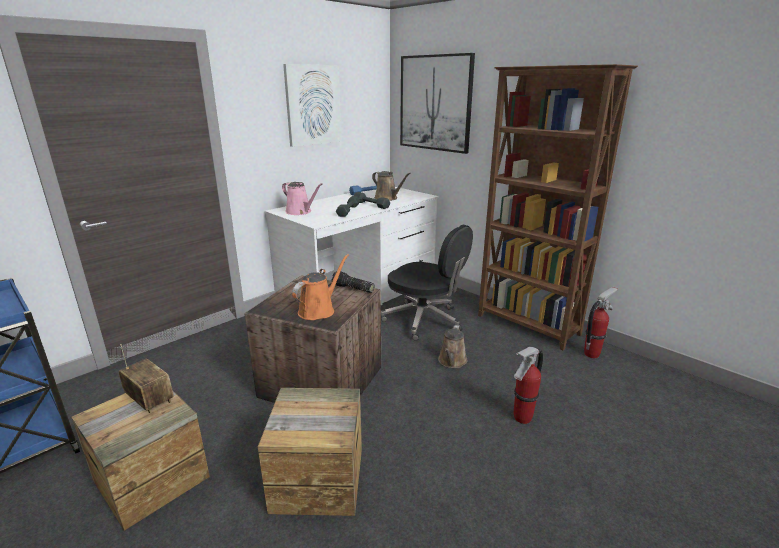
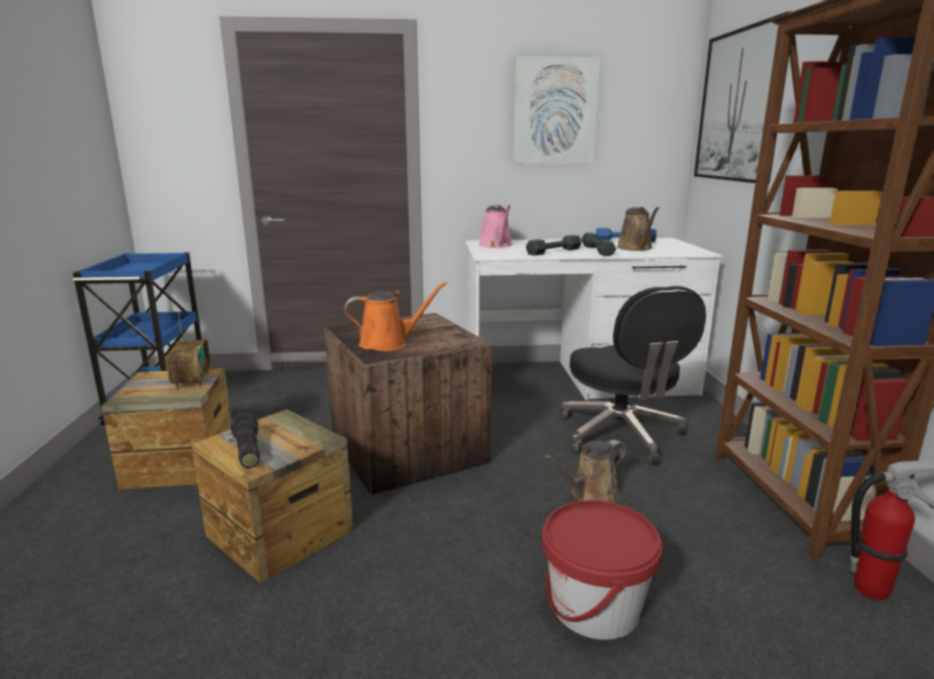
camera: 40 degrees right, 5 degrees down
flashlight [332,271,374,293] -> flashlight moved to [230,412,260,468]
fire extinguisher [514,347,543,424] -> red bucket [542,500,663,640]

